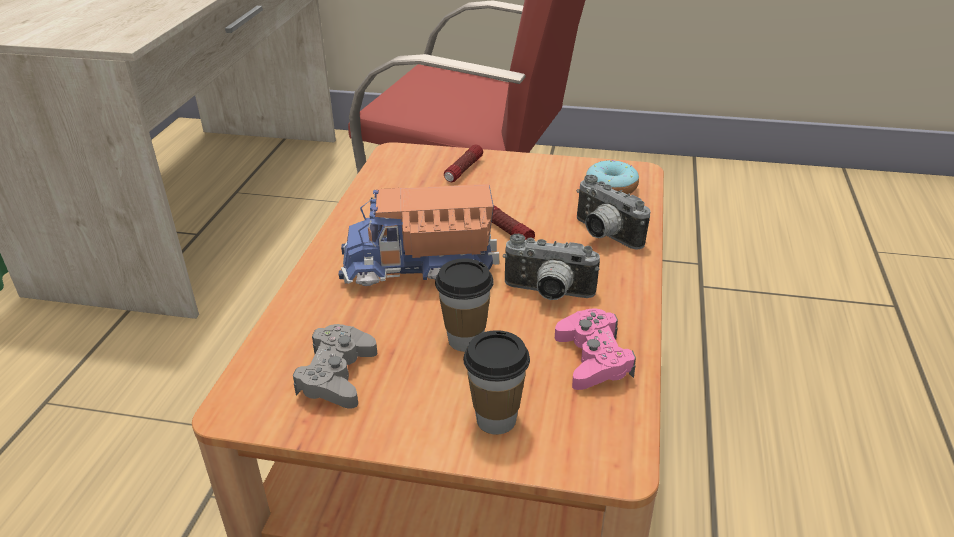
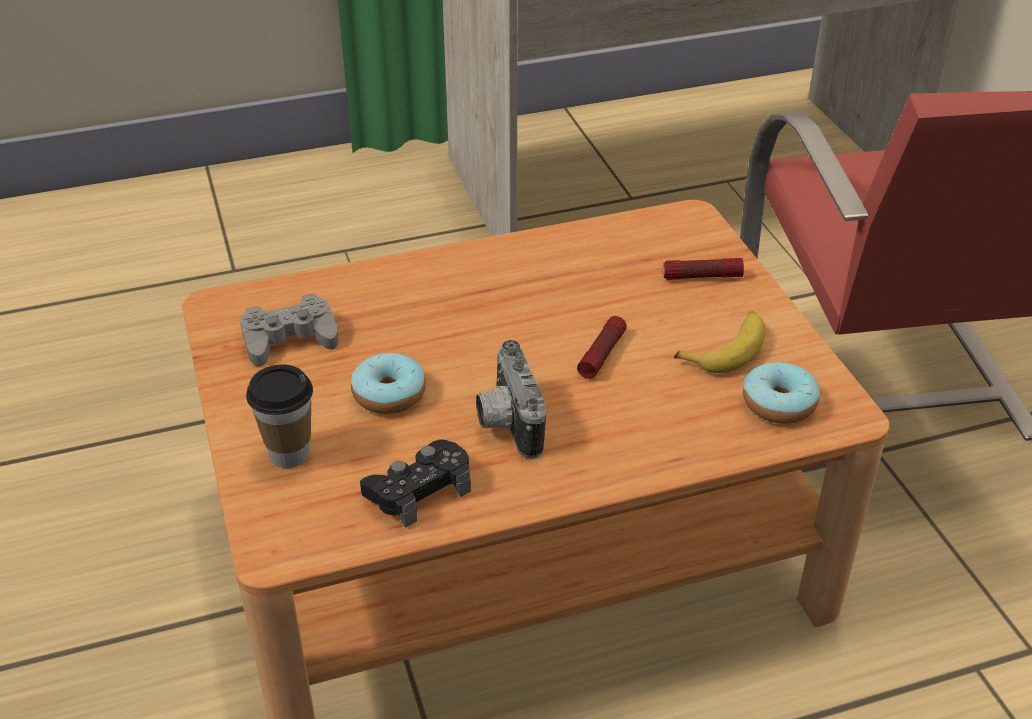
camera: 60 degrees right, 5 degrees up
toy truck [339,184,499,286] -> none
cup [435,258,494,352] -> donut [351,353,426,414]
pink game controller [555,308,636,390] -> black game controller [360,439,471,528]
camera [577,175,651,250] -> none
none -> banana [674,311,766,373]

